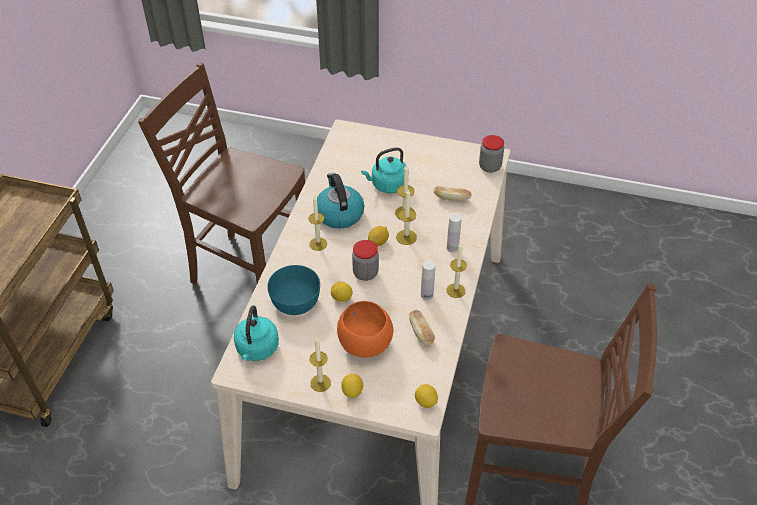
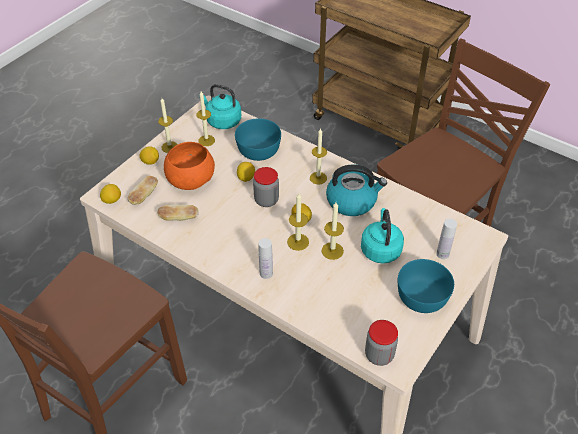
camera: 110 degrees right, 0 degrees up
white bottle [421,260,435,300] -> white bottle moved to [436,219,457,259]
bread [433,186,472,201] -> bread moved to [128,176,158,205]
candle [447,243,467,298] -> candle moved to [196,91,215,146]
none -> turquoise bowl [398,259,454,313]

